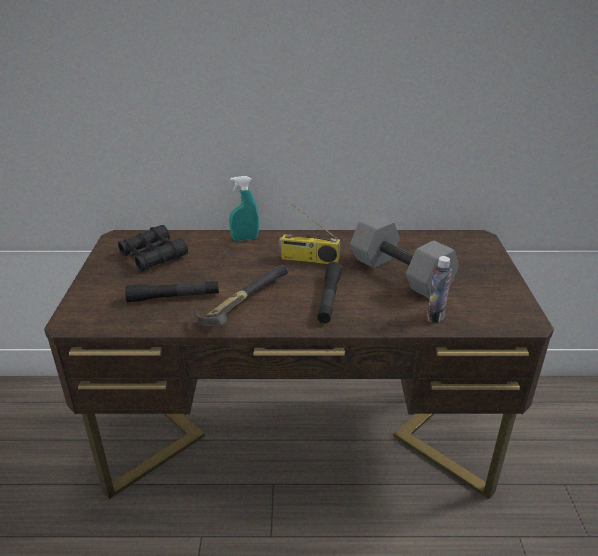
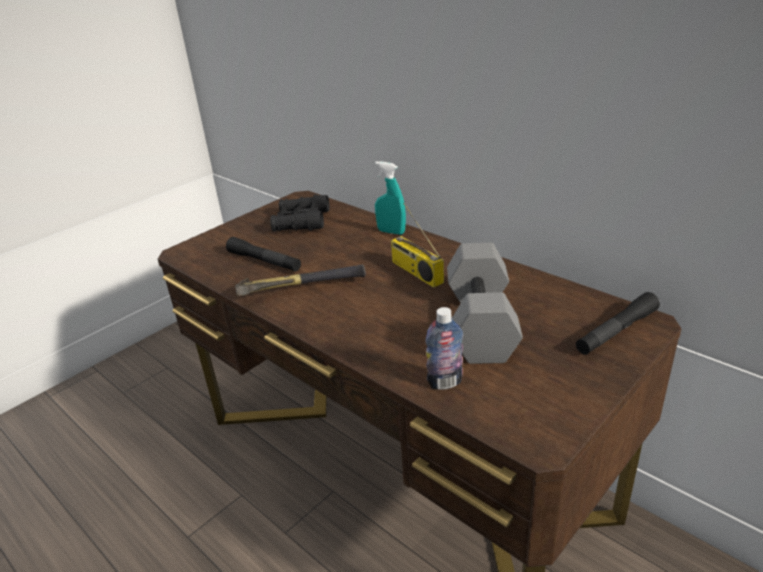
camera: 45 degrees right, 0 degrees up
black flashlight [317,262,342,323] -> black flashlight moved to [576,292,660,355]

